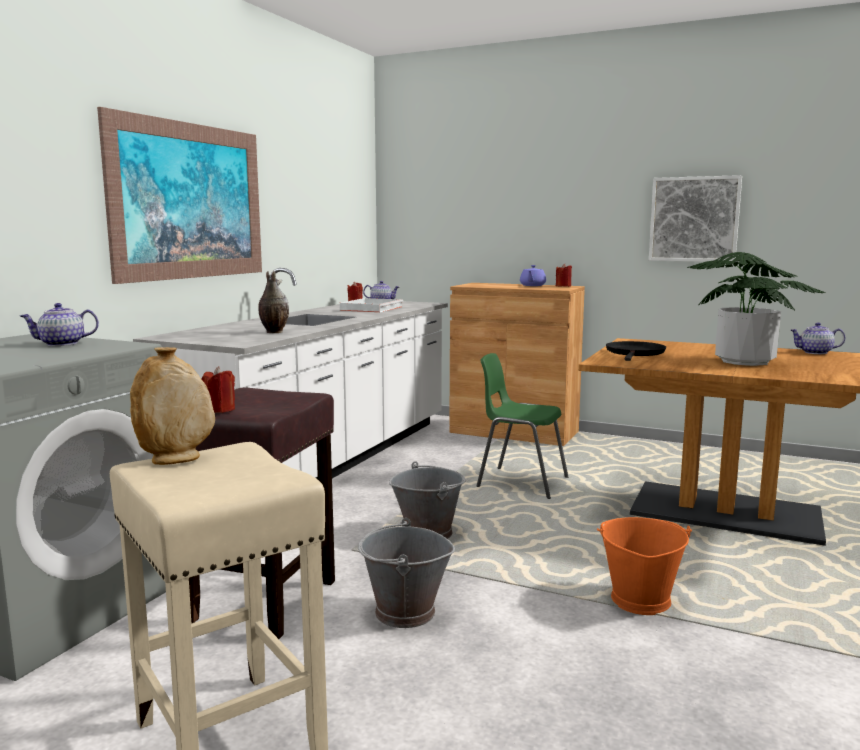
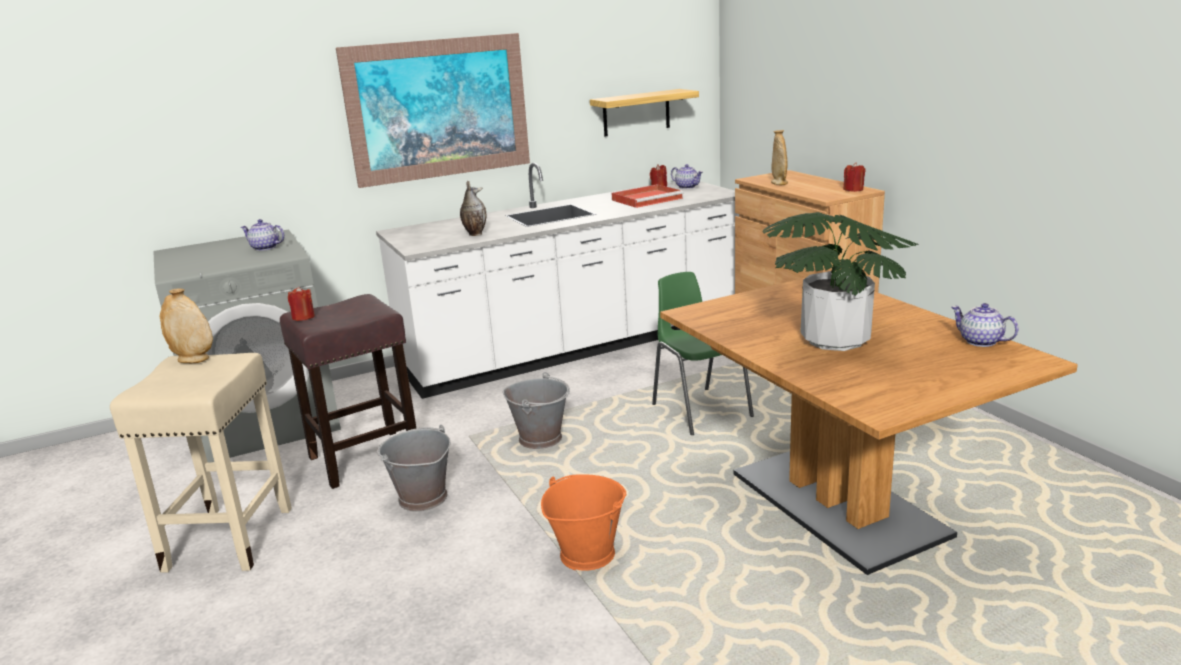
camera: 40 degrees right, 10 degrees up
white tray [340,298,403,312] -> red tray [612,184,684,208]
purple teapot [520,265,546,286] -> none
black frying pan [606,341,666,361] -> none
picture [649,175,742,262] -> none
none -> shelf [590,89,699,136]
none -> beige vase [771,130,788,185]

